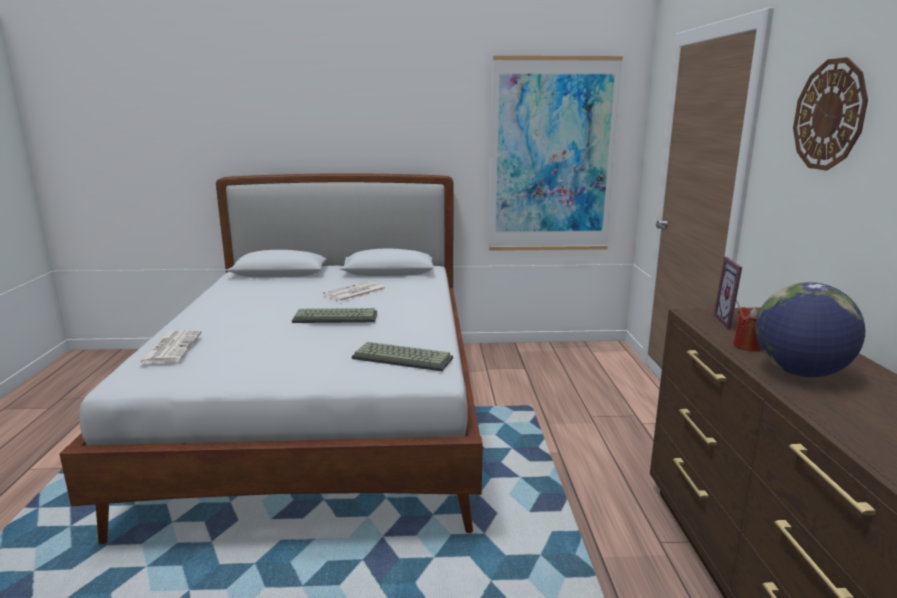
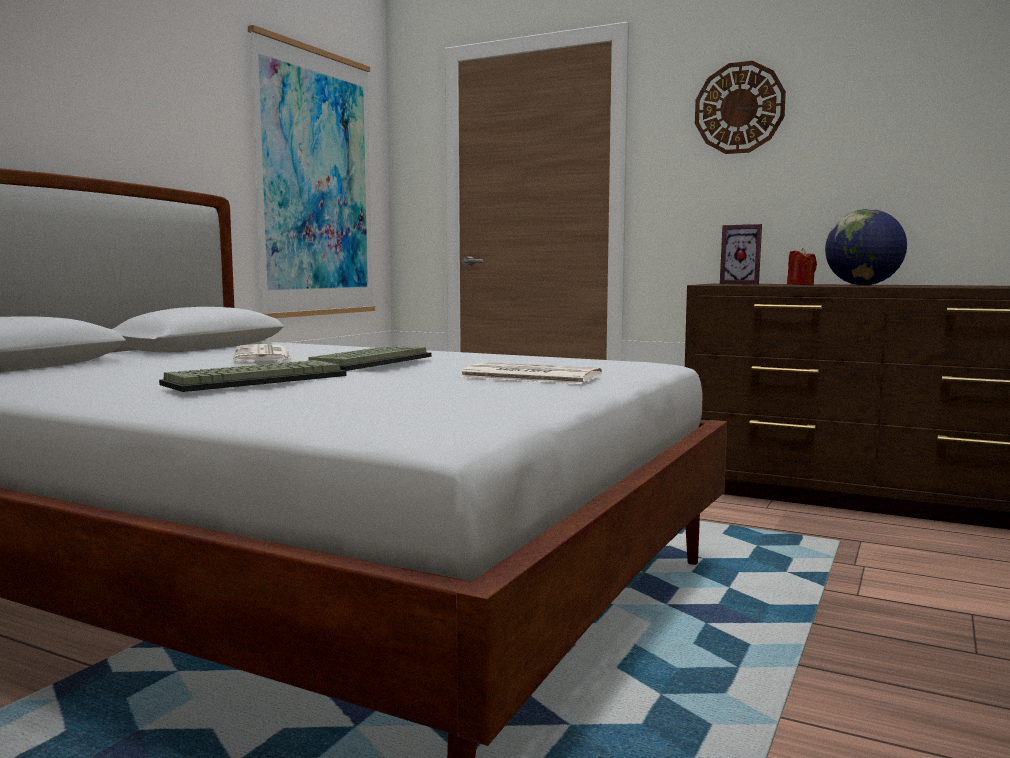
camera: 60 degrees left, 10 degrees down
newspaper [138,330,202,364] -> newspaper moved to [460,362,602,384]
keyboard [352,342,453,371] -> keyboard moved to [159,360,347,392]

